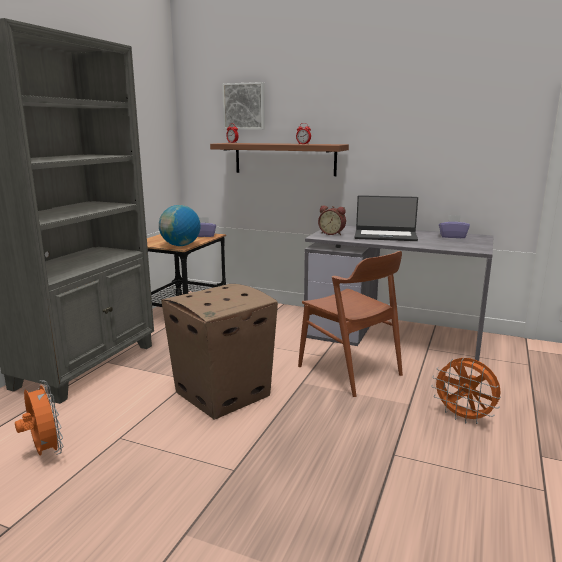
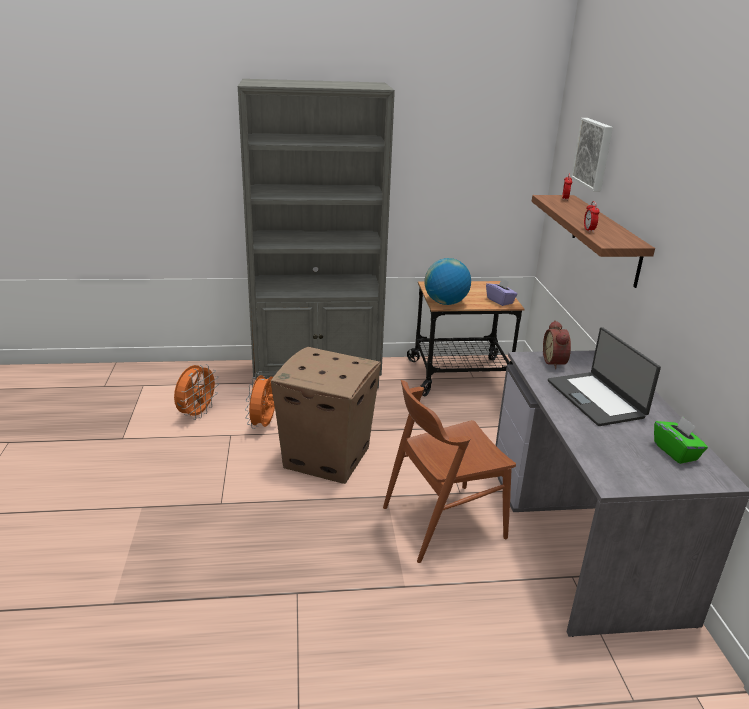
camera: 60 degrees right, 10 degrees up
brown chair [298,251,403,397] -> brown chair turned 45 degrees clockwise [383,380,516,563]
orange fan [431,358,501,424] -> orange fan moved to [245,371,275,429]
purple tissue box [439,215,470,238] -> green tissue box [654,416,708,464]

